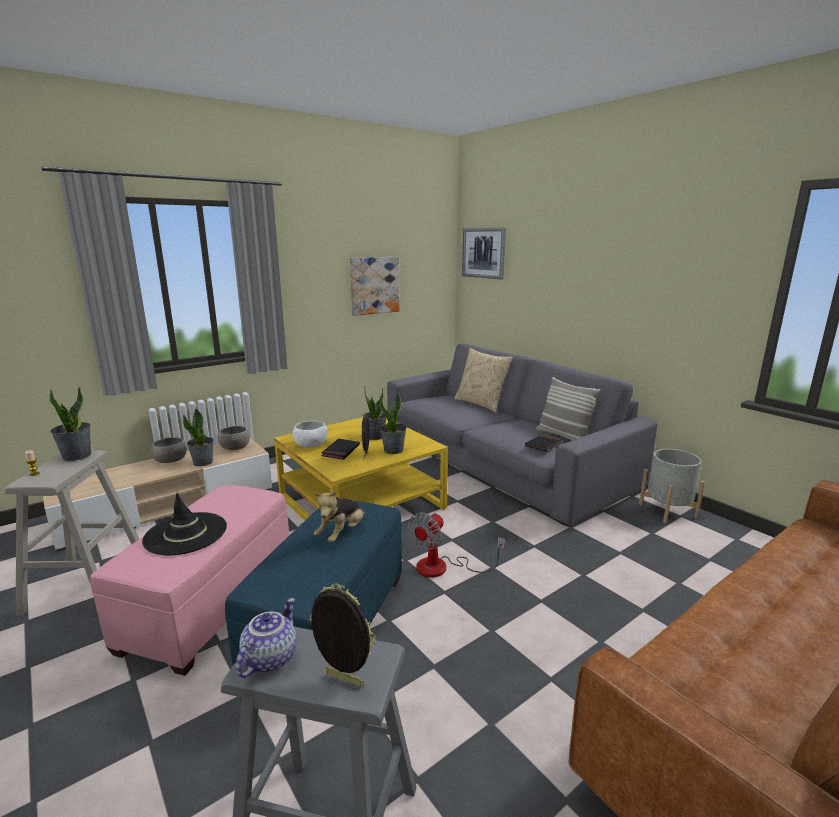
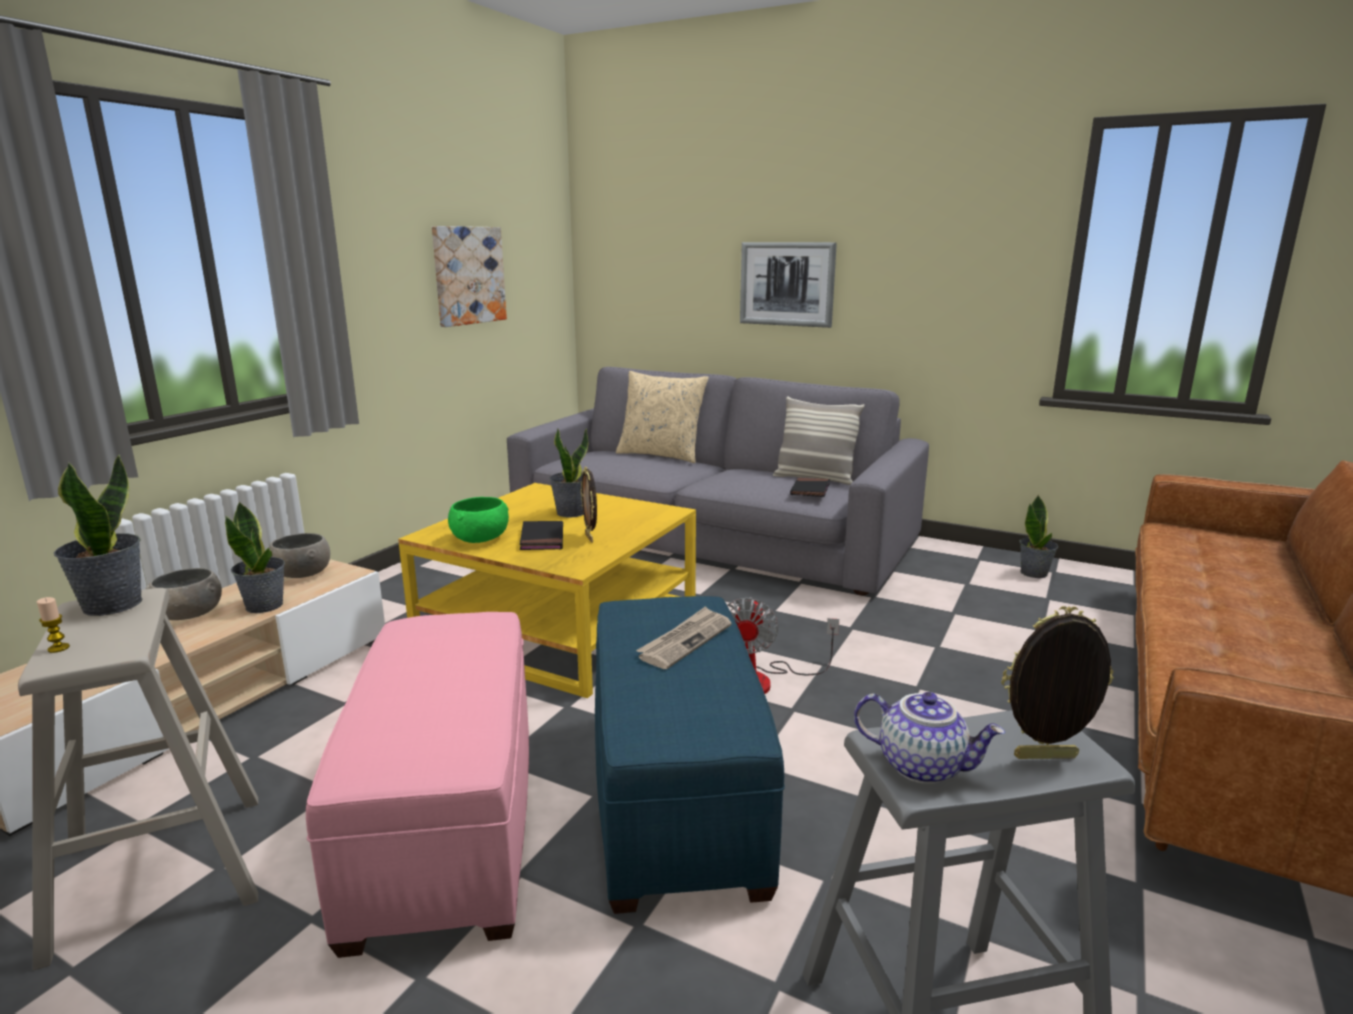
camera: 25 degrees left, 0 degrees up
black hat [142,493,227,555] -> none
teapot [235,598,297,678] -> teapot turned 120 degrees clockwise [854,692,1005,784]
white bowl [293,421,328,448] -> green bowl [448,497,509,543]
plush toy [314,491,365,543] -> newspaper [636,606,732,669]
potted plant [380,392,407,454] -> potted plant moved to [1020,495,1058,578]
picture [462,228,506,279] -> picture moved to [740,242,837,328]
grey planter [639,449,705,523] -> none

